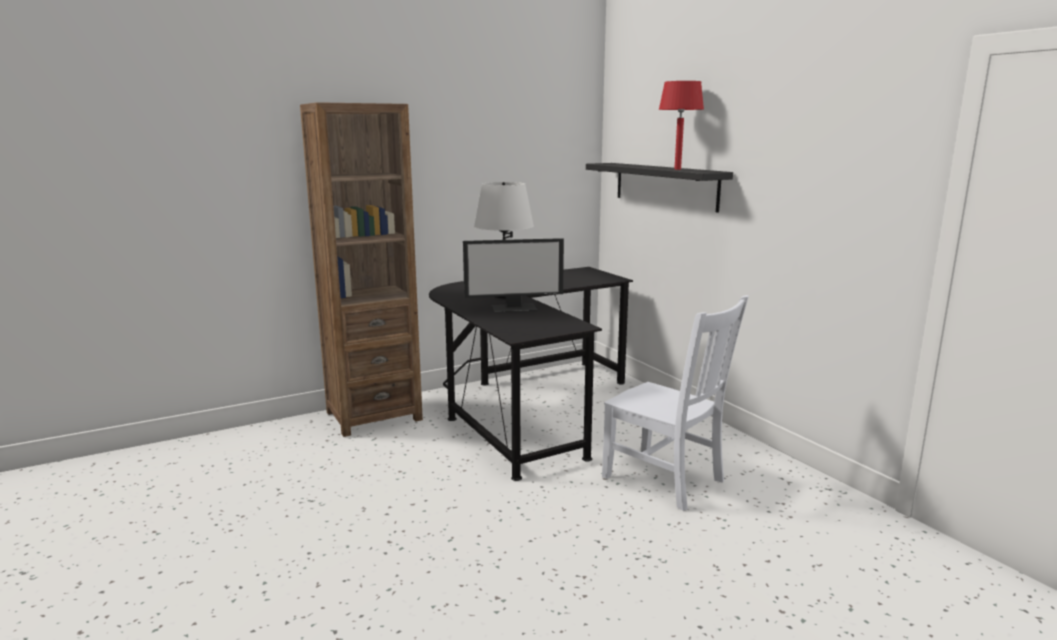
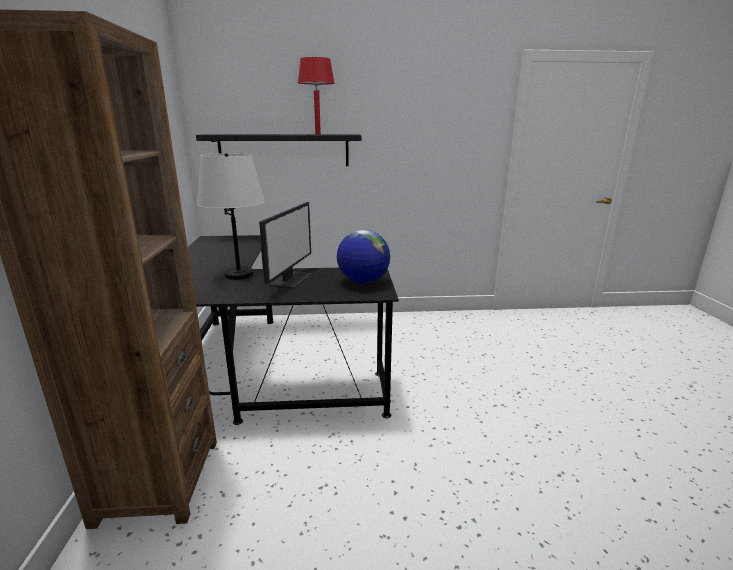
camera: 65 degrees left, 5 degrees up
white chair [602,295,749,511] -> none
none -> globe [337,230,390,284]

